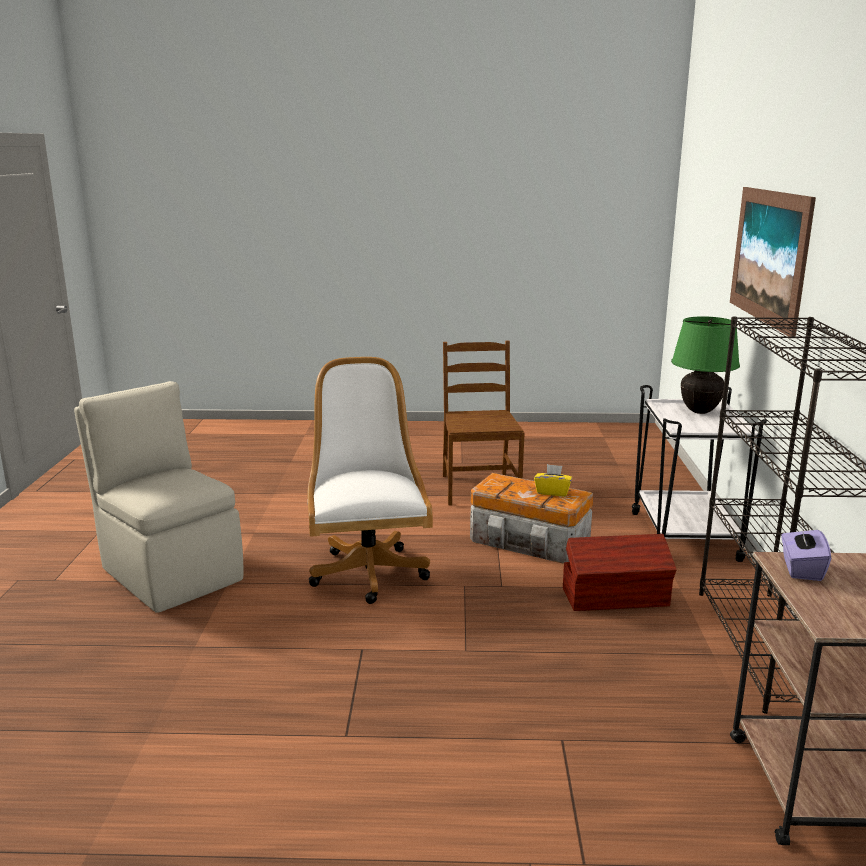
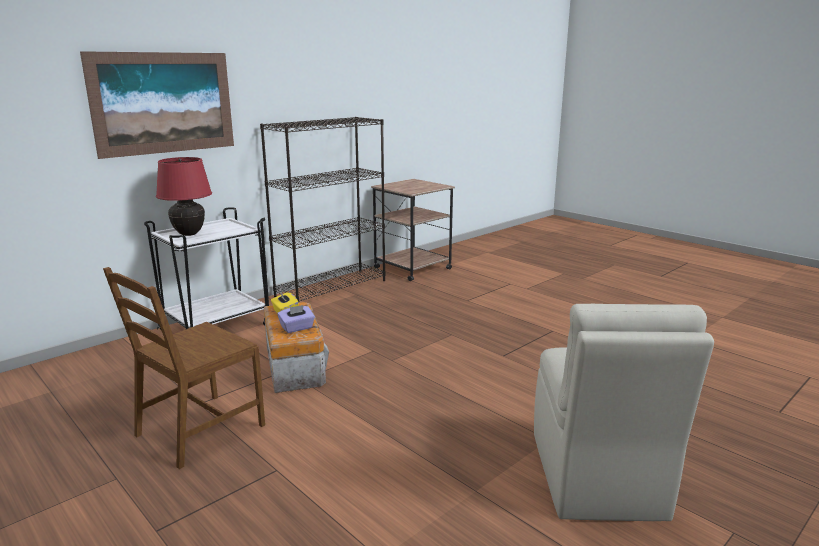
camera: 135 degrees left, 0 degrees up
white office chair [308,357,433,604] -> none
brown storage box [563,534,677,611] -> none
green table lamp [671,316,740,414] -> red table lamp [156,157,212,236]
purple tissue box [781,521,831,581] -> purple tissue box moved to [277,305,315,333]

